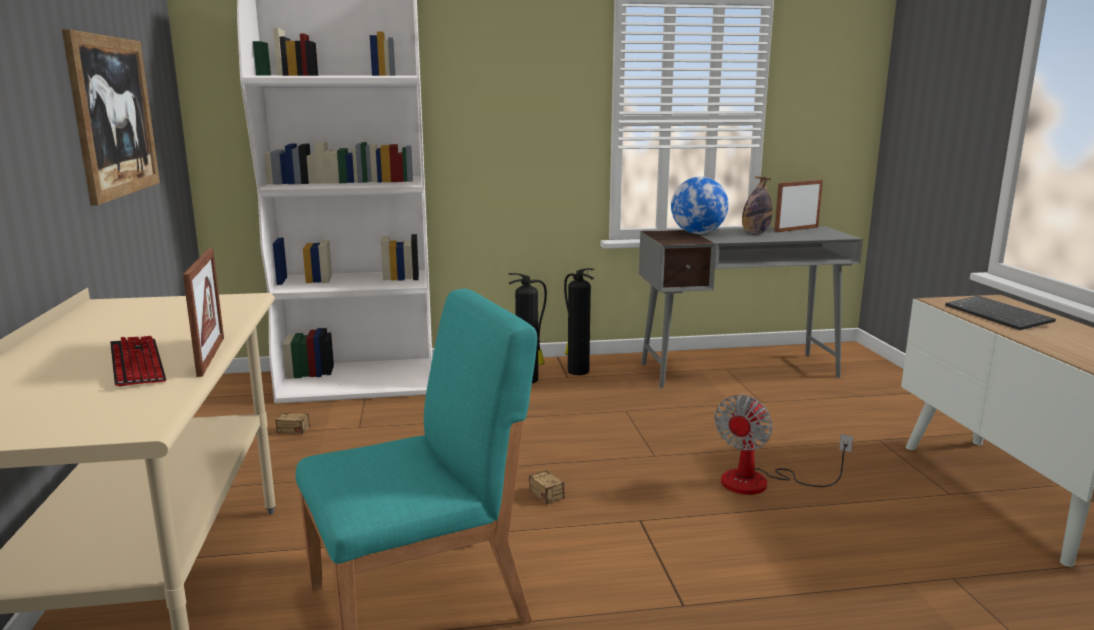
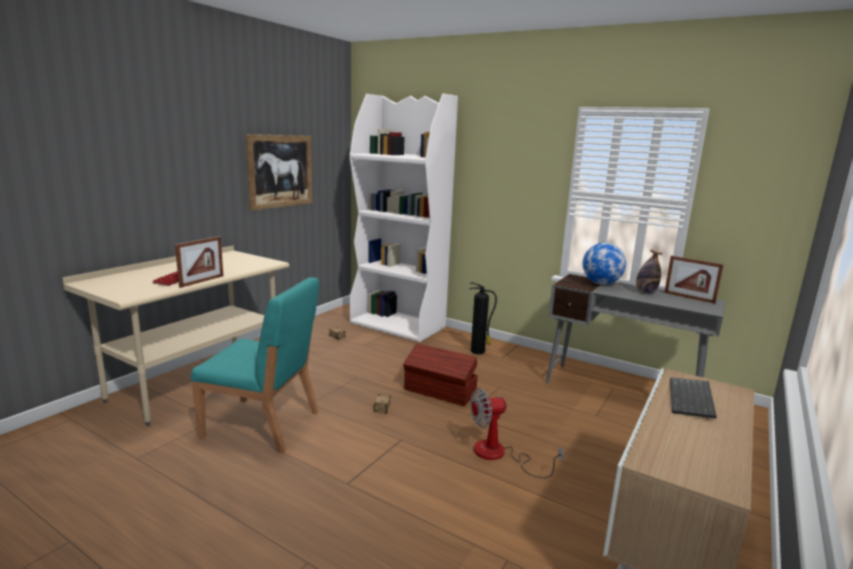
camera: 40 degrees right, 0 degrees up
fire extinguisher [564,268,594,375] -> none
picture frame [774,180,823,233] -> picture frame turned 150 degrees counterclockwise [664,256,724,304]
none -> brown storage box [403,343,478,406]

